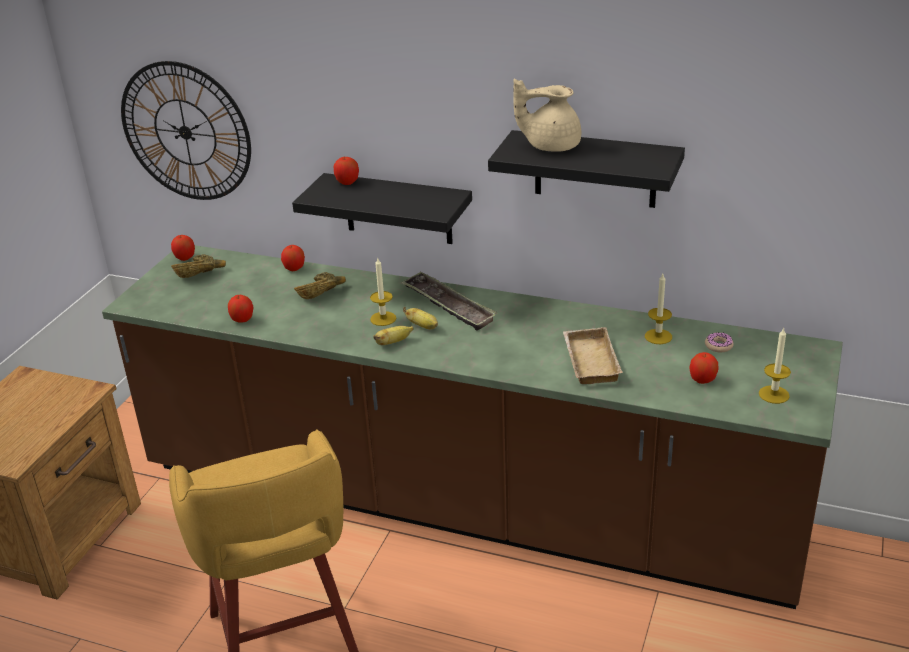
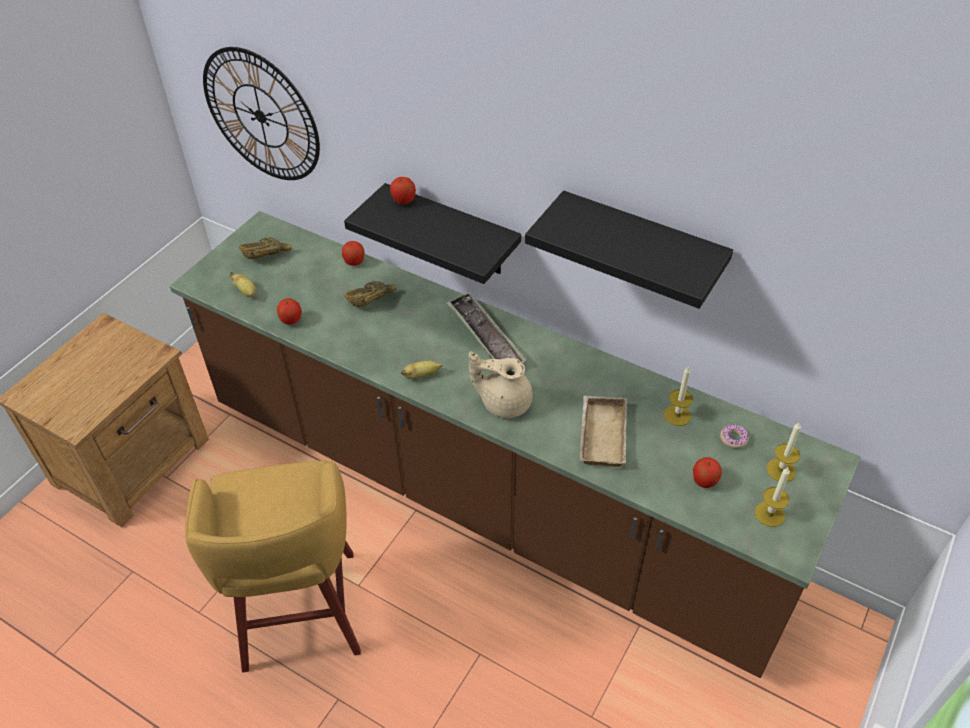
camera: 10 degrees right, 15 degrees up
apple [171,235,195,261] -> none
candle [370,258,396,326] -> candle moved to [766,423,801,482]
banana [403,307,438,329] -> banana moved to [230,272,256,297]
beige teapot [513,79,581,152] -> beige teapot moved to [469,351,533,418]

